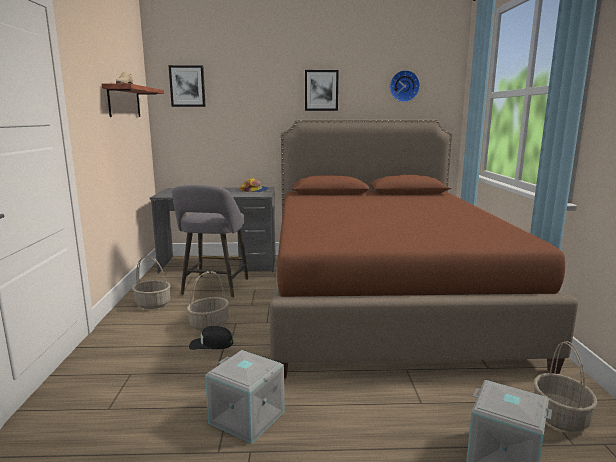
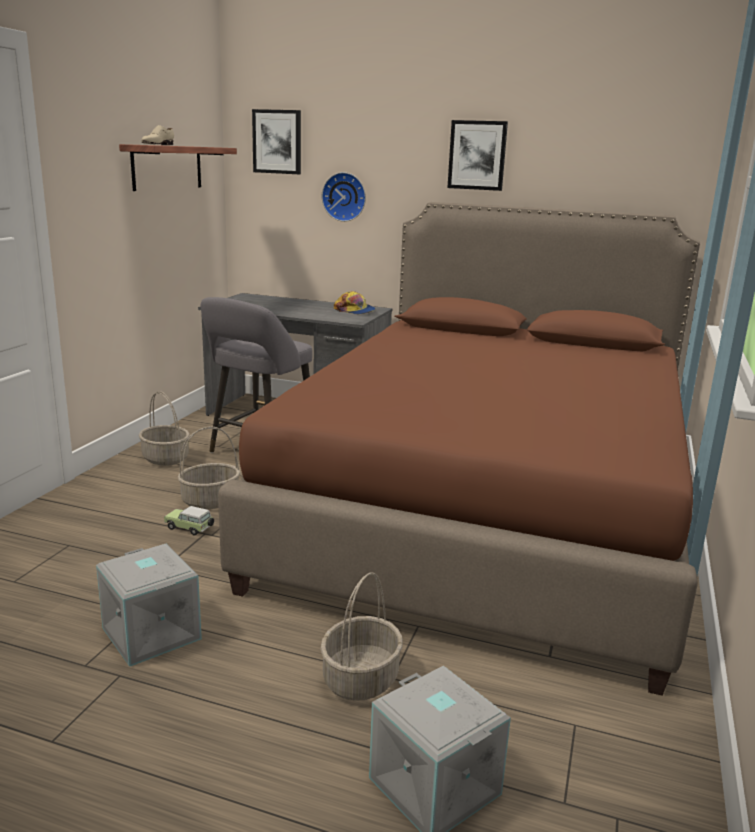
camera: 20 degrees right, 5 degrees up
black cap [189,326,233,350] -> toy car [164,506,214,535]
wall clock [390,70,420,102] -> wall clock moved to [322,172,366,222]
basket [534,341,598,432] -> basket moved to [320,572,403,701]

